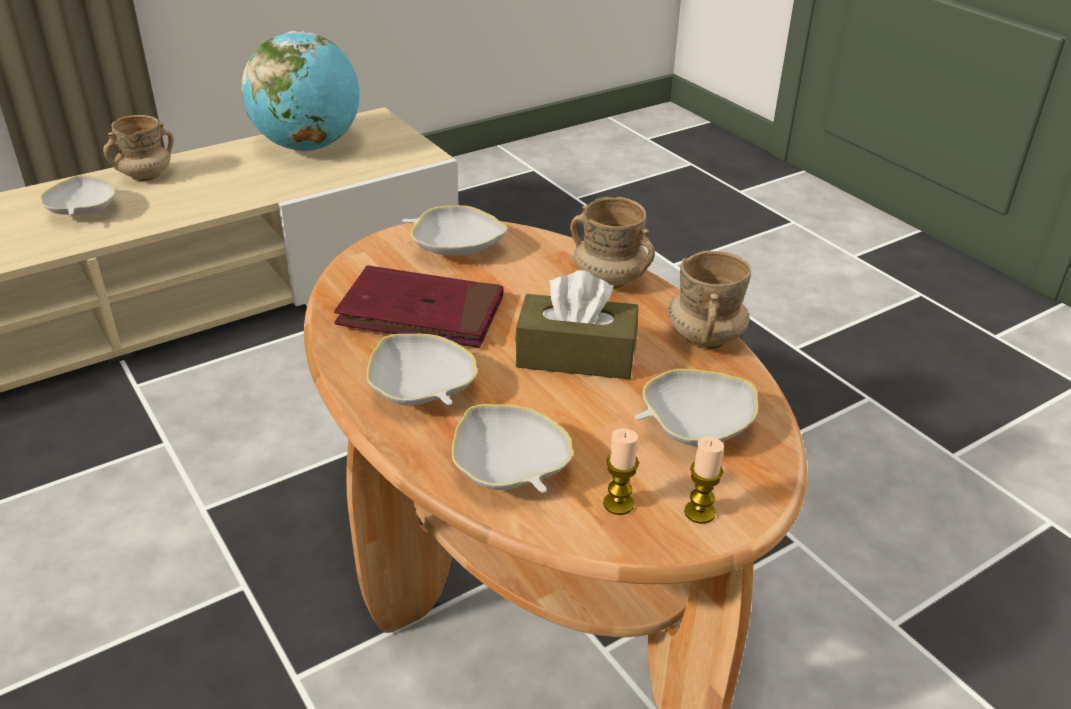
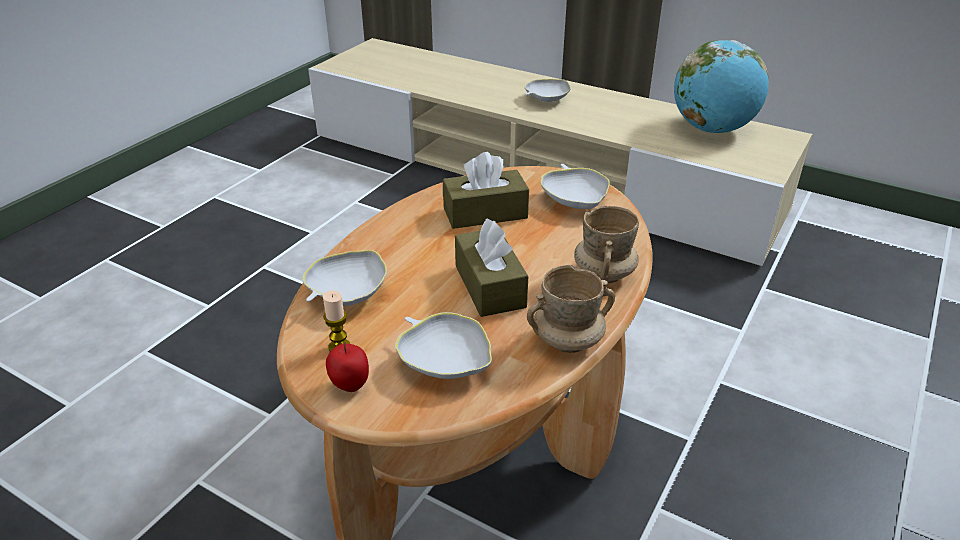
camera: 65 degrees right, 0 degrees up
beige mug [103,115,174,181] -> none
red book [334,265,503,348] -> brown tissue box [443,152,529,229]
white bowl [367,334,477,406] -> none
candle [684,436,724,524] -> apple [326,342,369,392]

